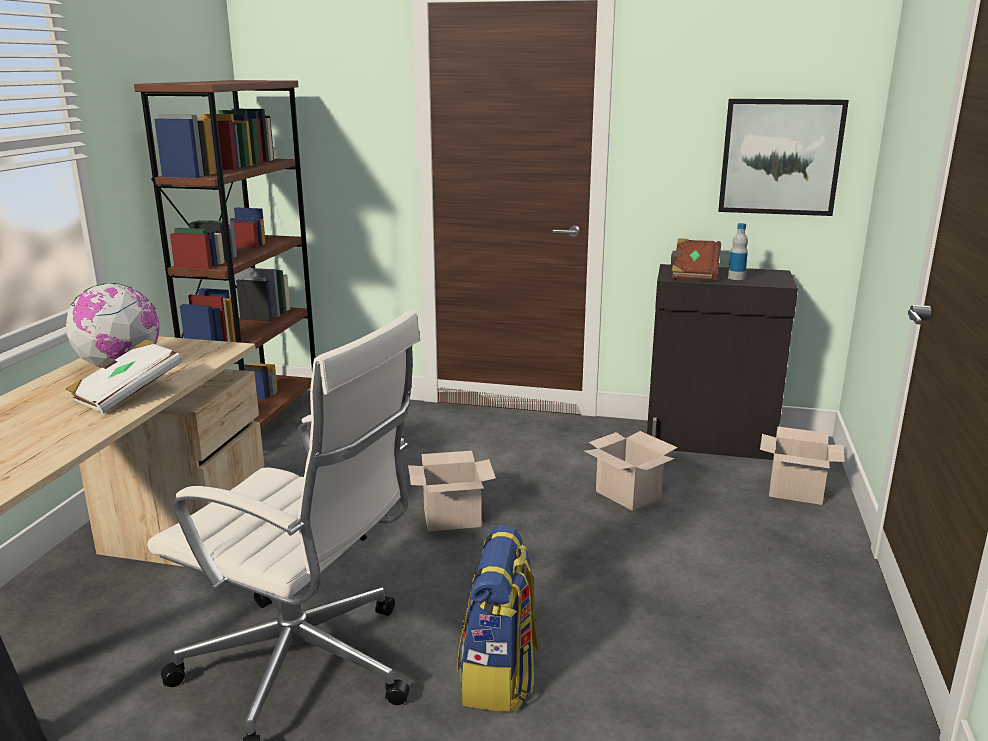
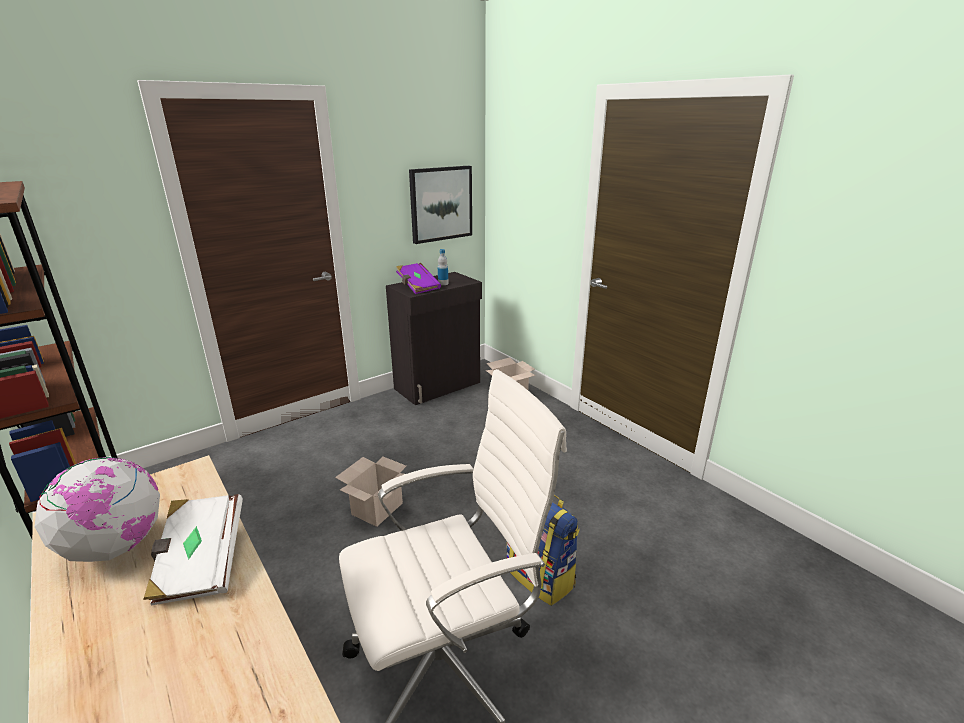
camera: 50 degrees left, 5 degrees up
cardboard box [584,431,678,511] -> none
brown book [671,238,721,281] -> purple book [396,263,441,294]

